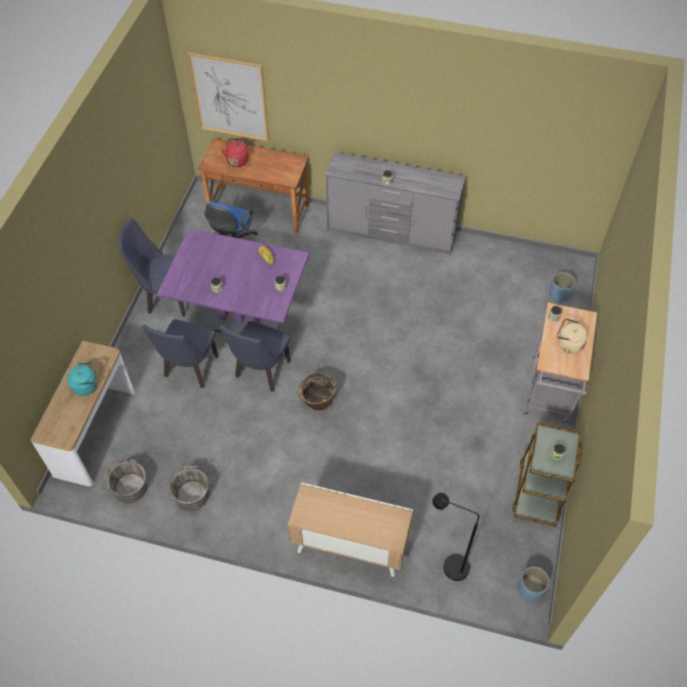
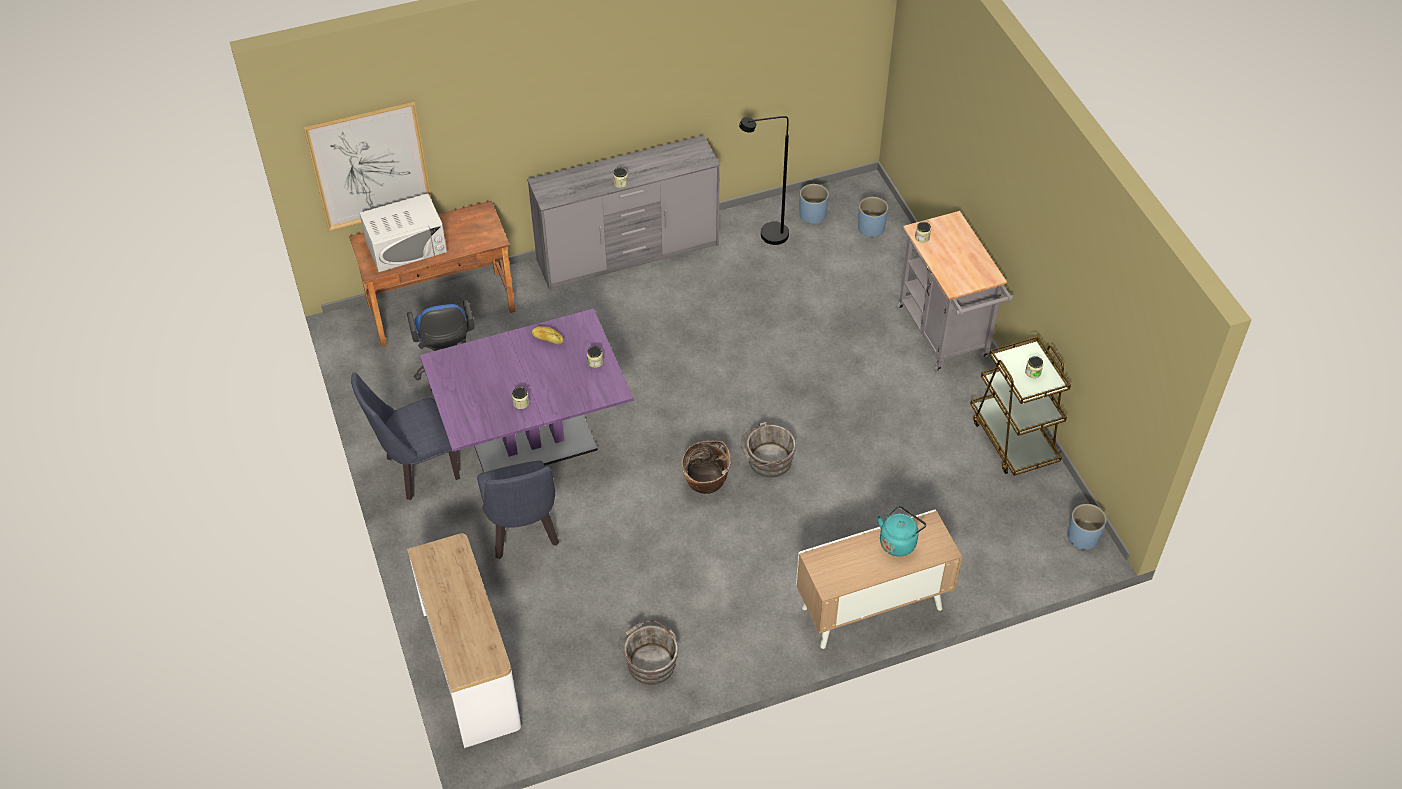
camera: 35 degrees left, 5 degrees down
turquoise kettle [67,362,97,396] -> turquoise kettle moved to [878,506,926,556]
grey bucket [103,459,147,503] -> grey bucket moved to [741,422,796,478]
blue chair [220,321,290,392] -> none
red kettle [221,138,250,167] -> white microwave [360,193,447,272]
black floor lamp [432,493,480,581] -> black floor lamp moved to [739,116,789,245]
beige kettle [557,318,587,354] -> none
none -> blue planter [799,184,829,224]

